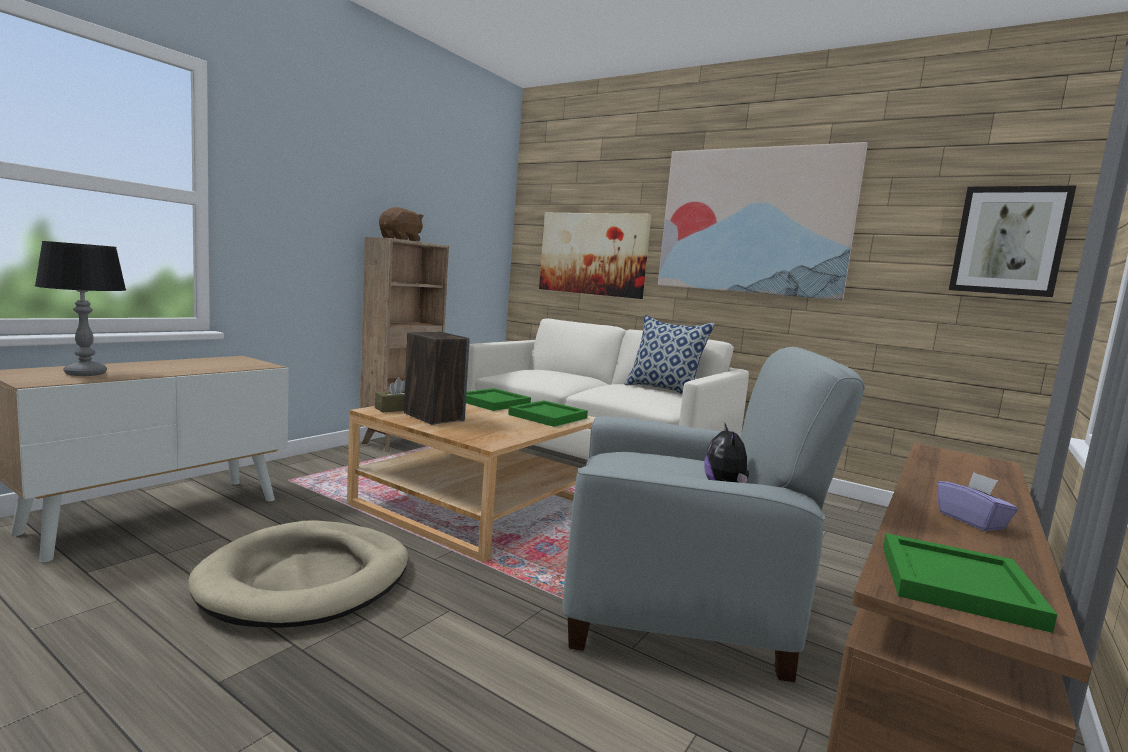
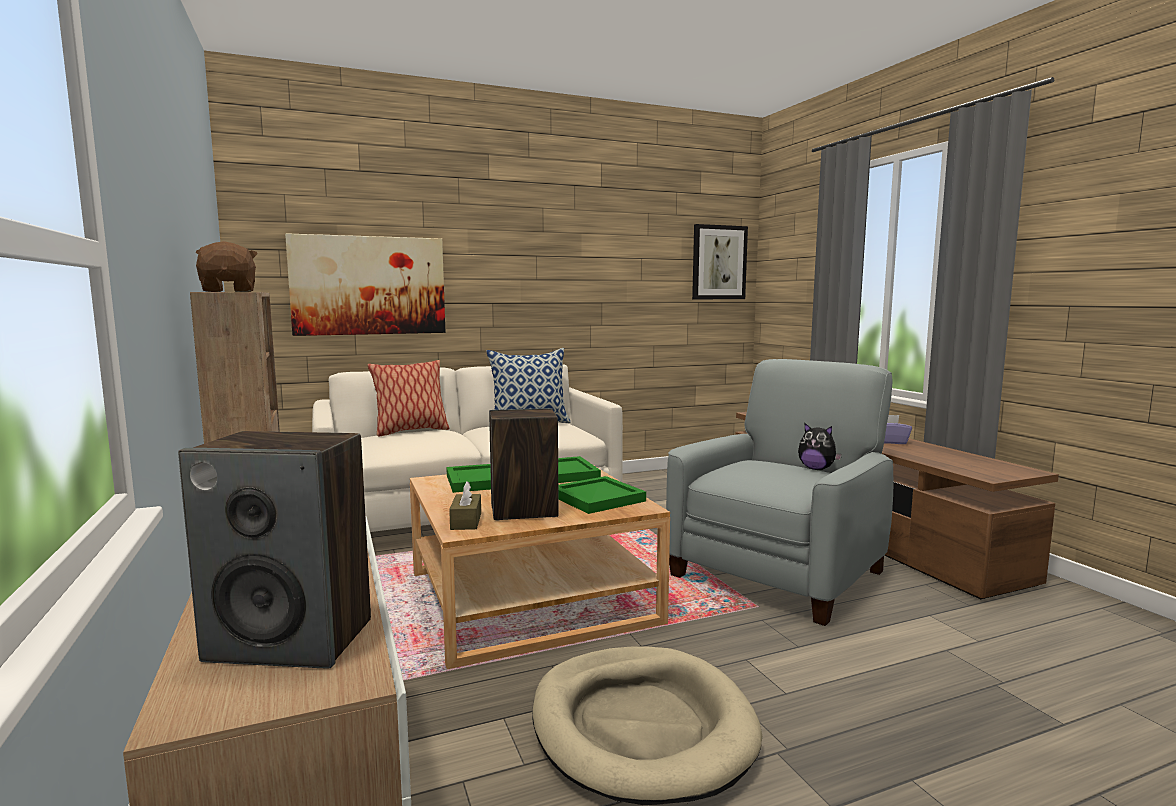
camera: 55 degrees left, 0 degrees up
table lamp [35,241,126,376] -> speaker [178,431,371,668]
picture [658,142,868,300] -> none
green tray [883,533,1057,633] -> green tray moved to [558,476,646,514]
none -> pillow [368,360,450,436]

